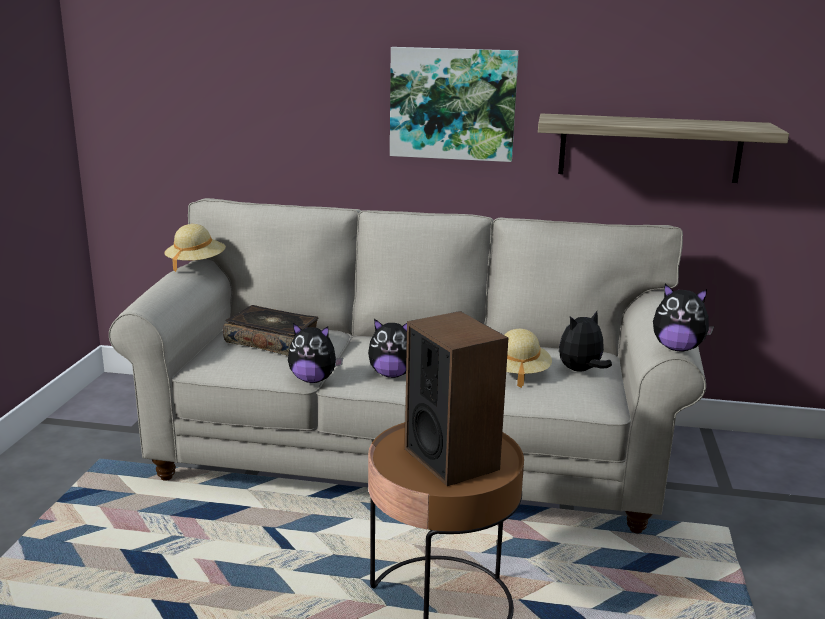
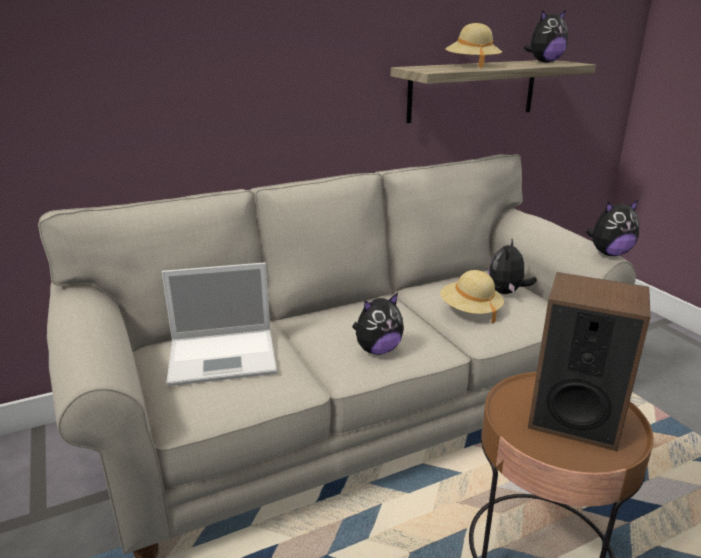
camera: 35 degrees left, 5 degrees up
beige hat [164,224,226,272] -> beige hat moved to [445,23,502,68]
book [223,305,319,356] -> laptop [162,262,277,386]
plush toy [288,323,343,383] -> plush toy moved to [524,10,568,63]
picture [390,47,519,162] -> none

